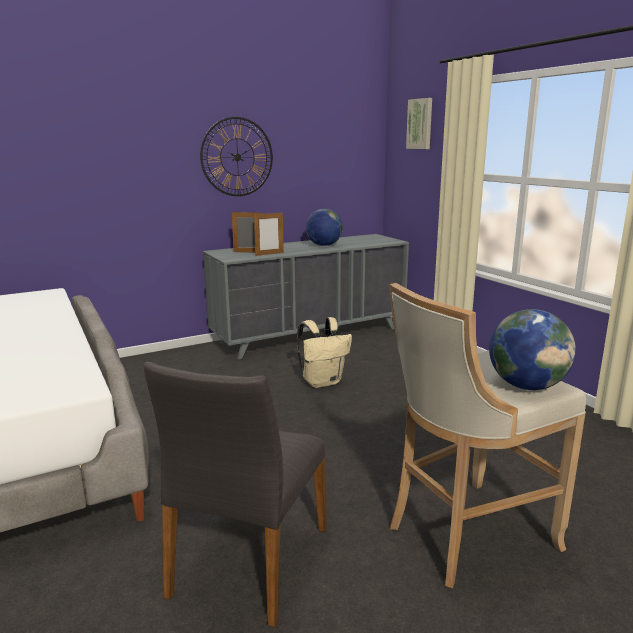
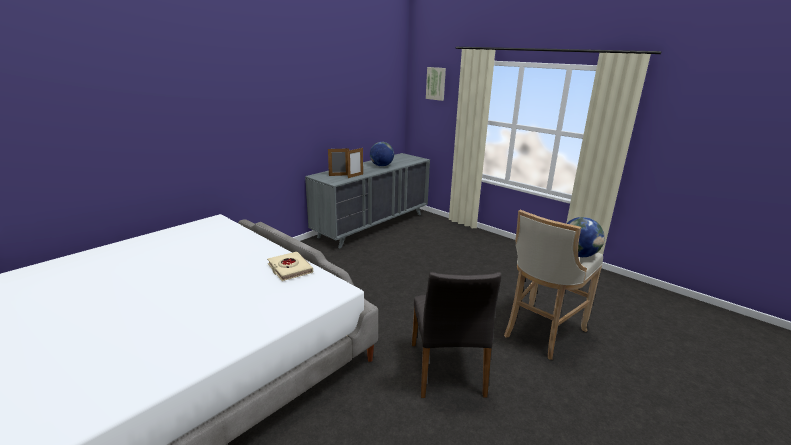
camera: 20 degrees left, 5 degrees up
wall clock [200,117,273,196] -> none
beige backpack [297,317,352,388] -> none
none -> beige book [267,252,313,281]

